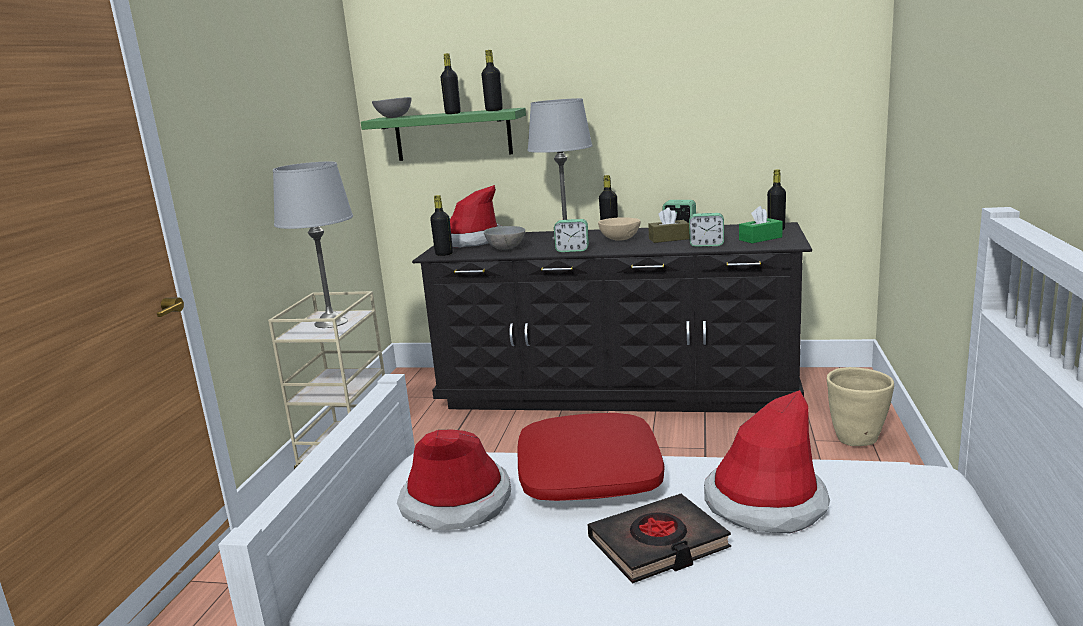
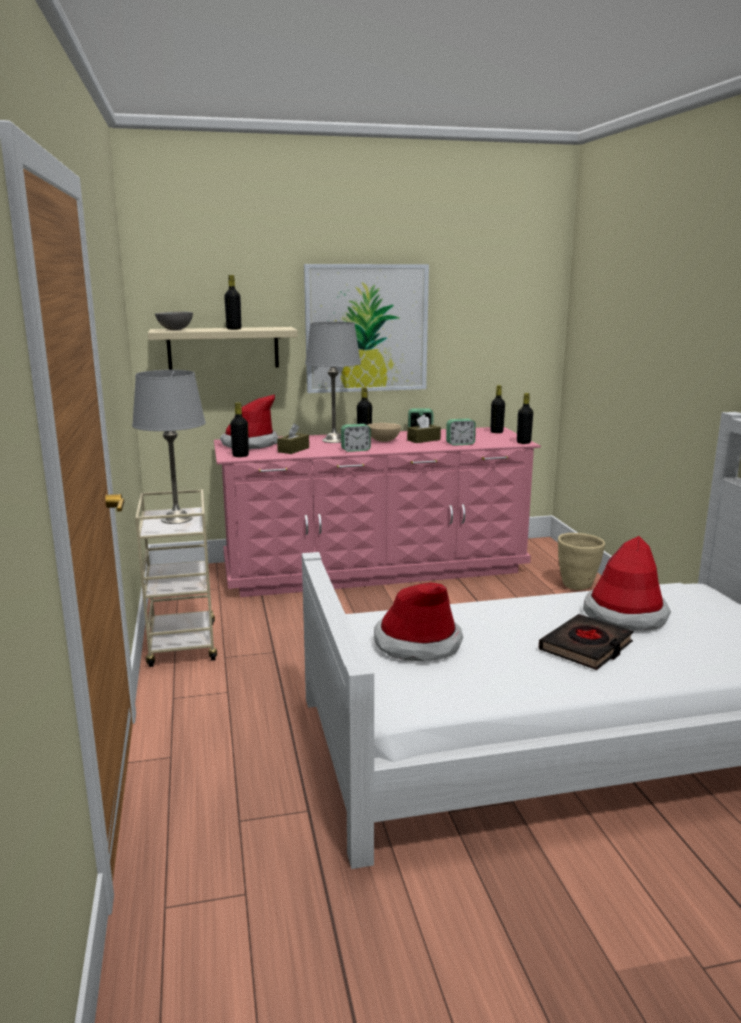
camera: 25 degrees left, 0 degrees up
green shelf [361,108,526,161] -> beige shelf [148,327,298,370]
black dresser [412,222,812,413] -> pink dresser [214,427,541,597]
black bottle [481,50,503,111] -> black bottle moved to [517,393,533,444]
grey bowl [484,226,525,250] -> brown tissue box [277,423,309,454]
red pillow [517,413,664,501] -> none
green tissue box [739,206,783,243] -> none
none -> picture [304,264,429,393]

